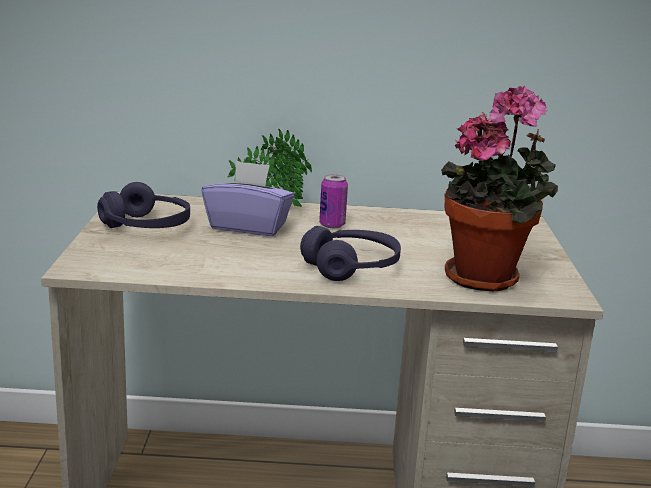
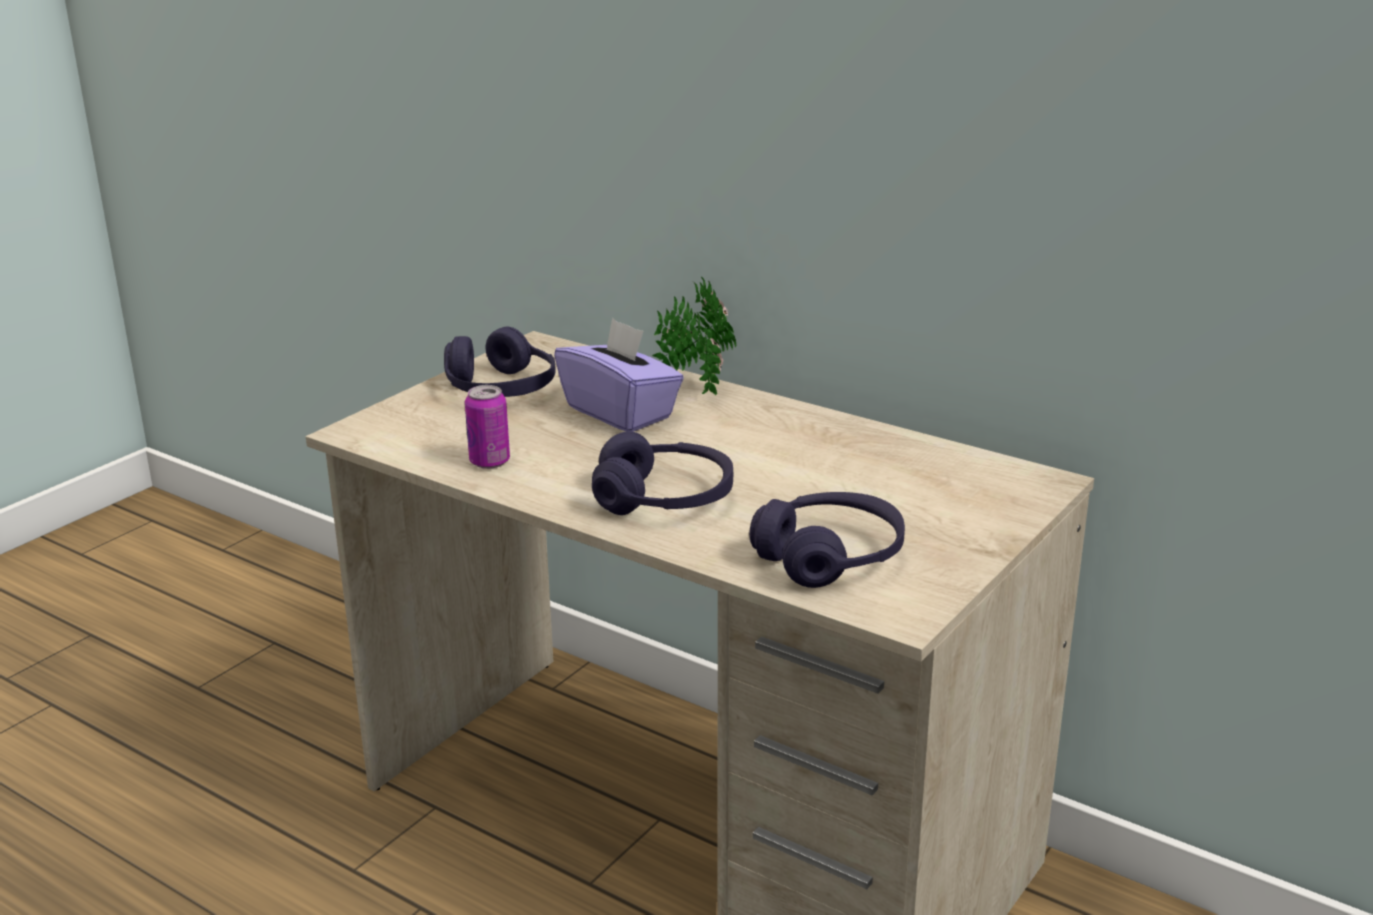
camera: 35 degrees right, 5 degrees up
can [319,174,348,228] -> can moved to [465,385,510,469]
potted plant [441,86,558,291] -> purple headphones [749,492,905,588]

